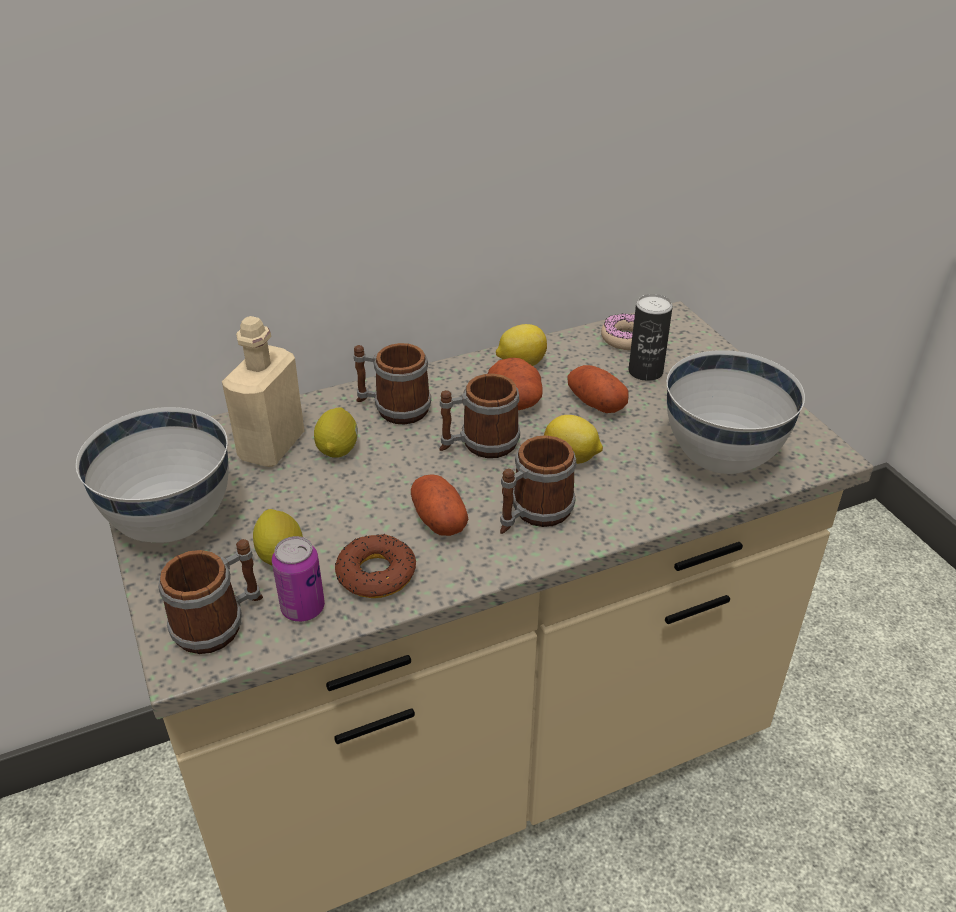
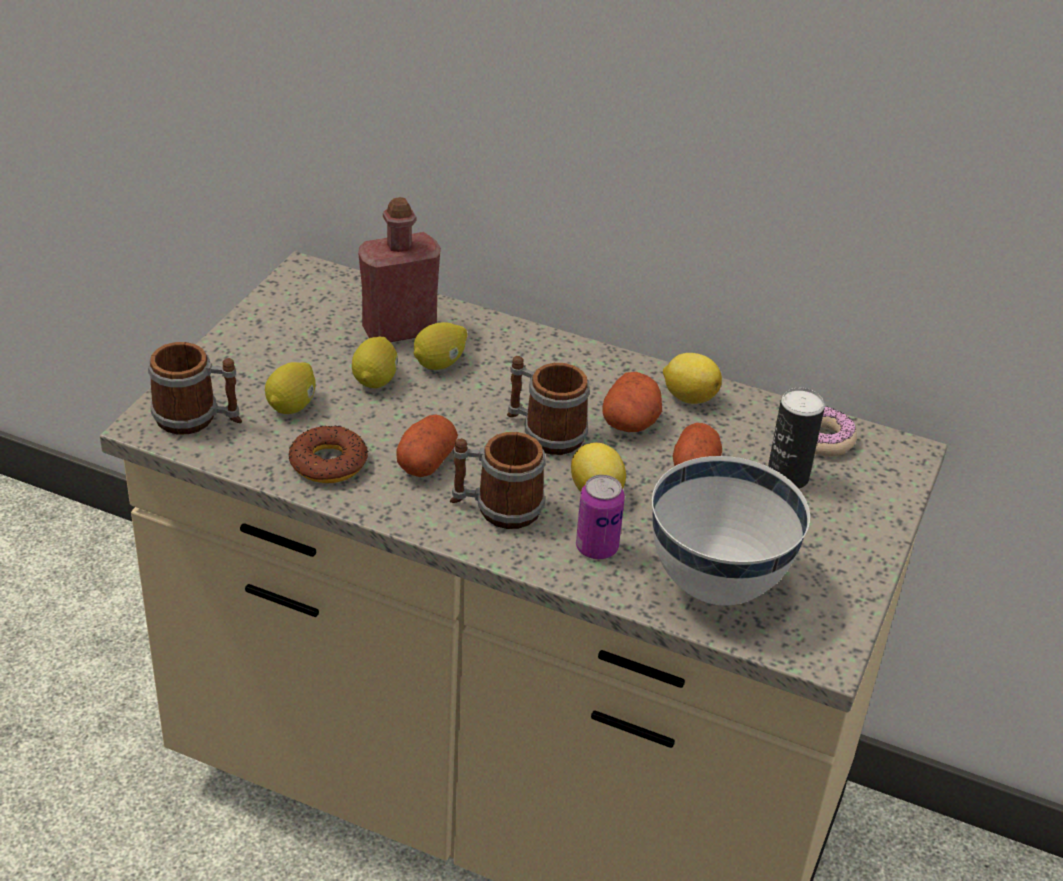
camera: 45 degrees right, 0 degrees up
white bowl [76,407,229,543] -> none
beige bottle [222,316,305,467] -> red bottle [358,197,441,342]
can [272,536,325,622] -> can moved to [576,475,625,559]
mug [354,343,431,424] -> none
none -> lemon [352,337,398,388]

